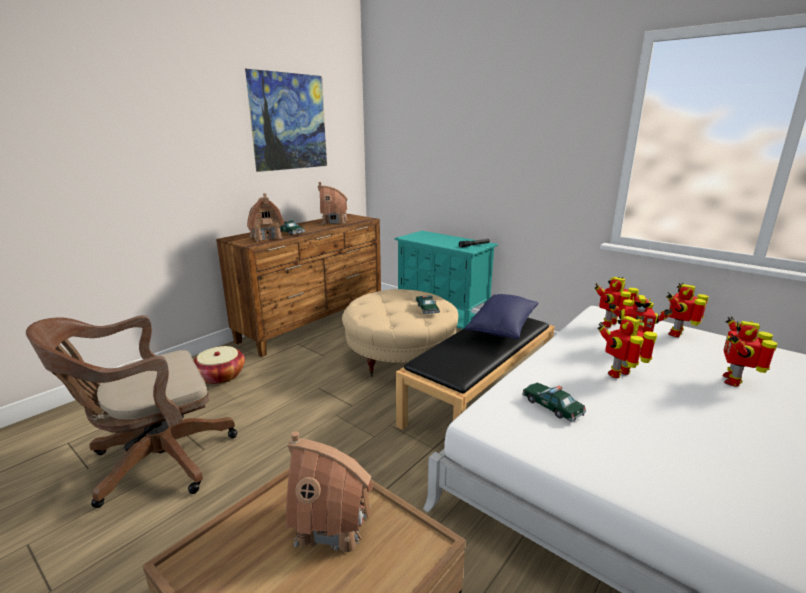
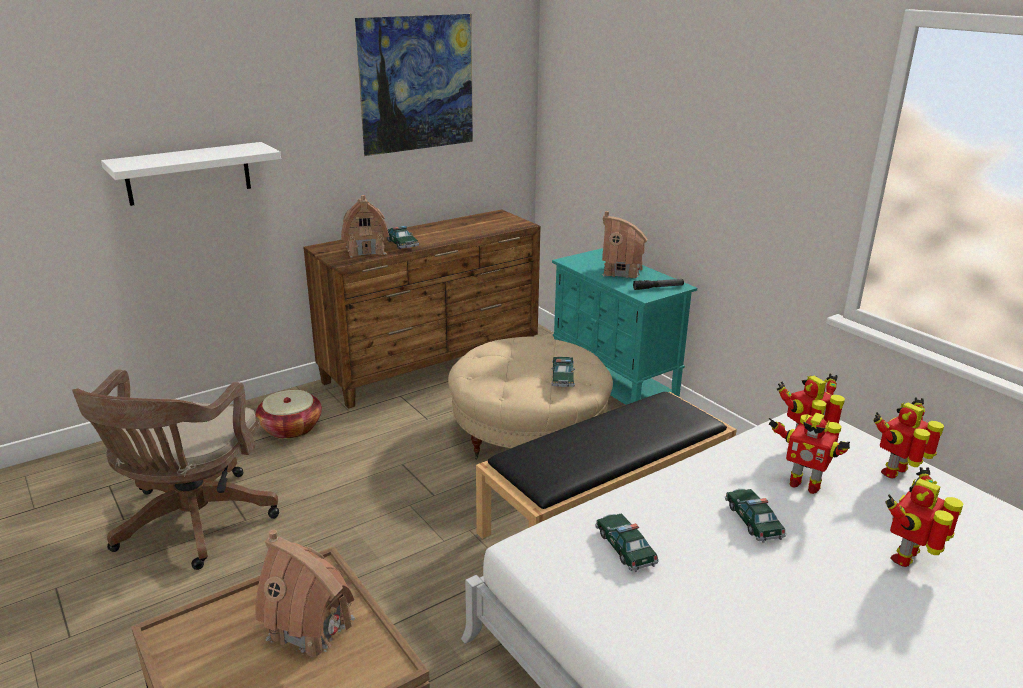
camera: 15 degrees right, 5 degrees up
brown office chair [26,315,237,508] -> brown office chair turned 60 degrees counterclockwise [72,369,279,570]
toy house [318,182,348,224] -> toy house moved to [602,211,647,278]
blue pillow [465,294,538,339] -> none
toy robot [597,315,657,378] -> toy car [725,489,786,543]
none -> white shelf [101,142,281,206]

